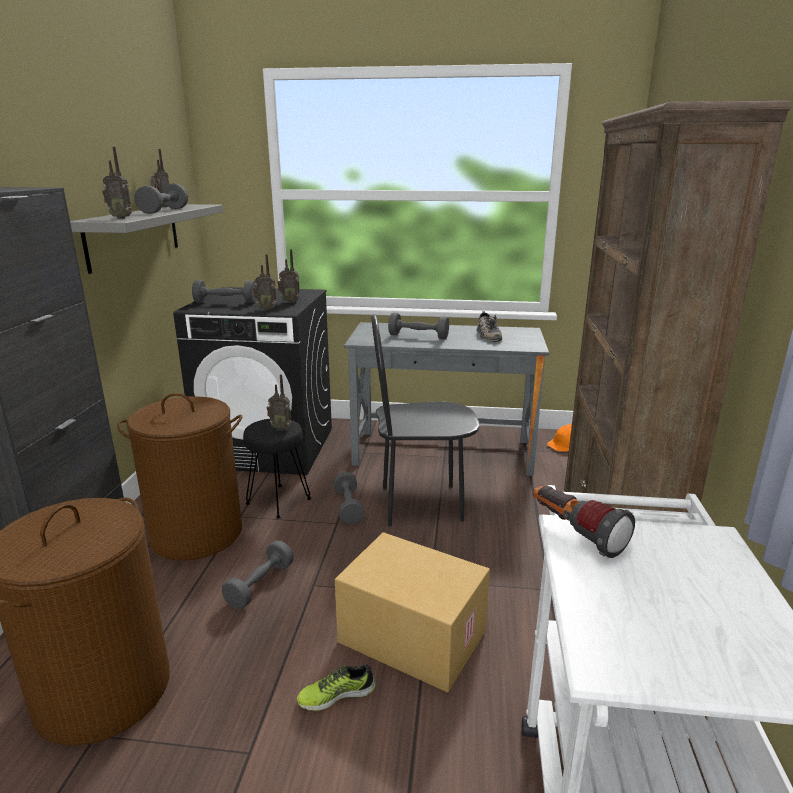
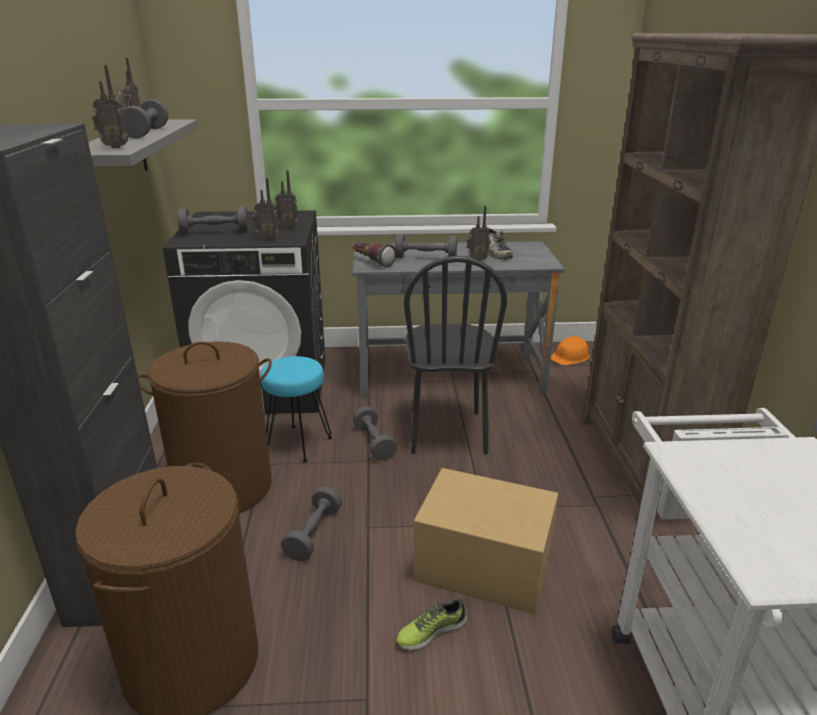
camera: 10 degrees left, 5 degrees up
black stool [243,419,311,519] -> turquoise stool [261,356,332,462]
radio [267,374,292,431] -> radio moved to [466,206,490,261]
black chair [371,314,480,527] -> black chair turned 75 degrees counterclockwise [404,256,507,454]
flashlight [533,486,635,558] -> flashlight moved to [352,242,396,267]

